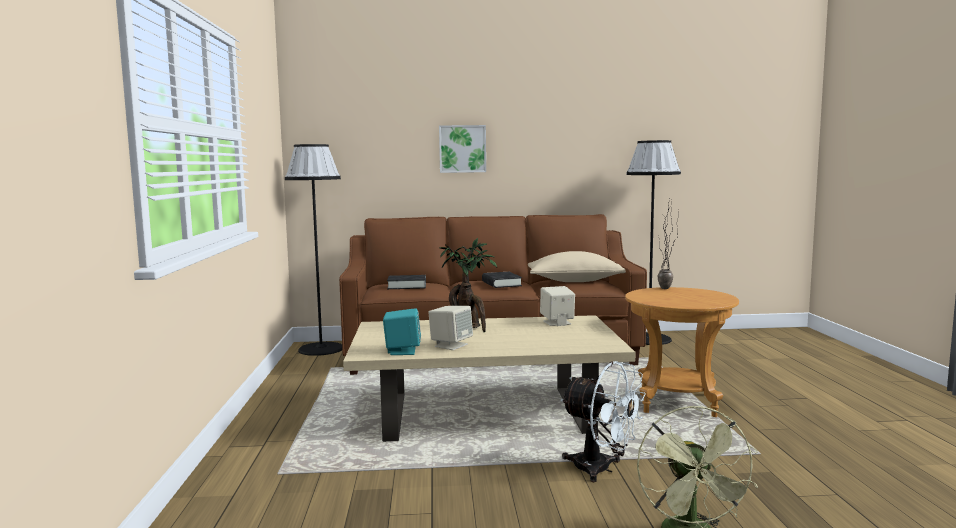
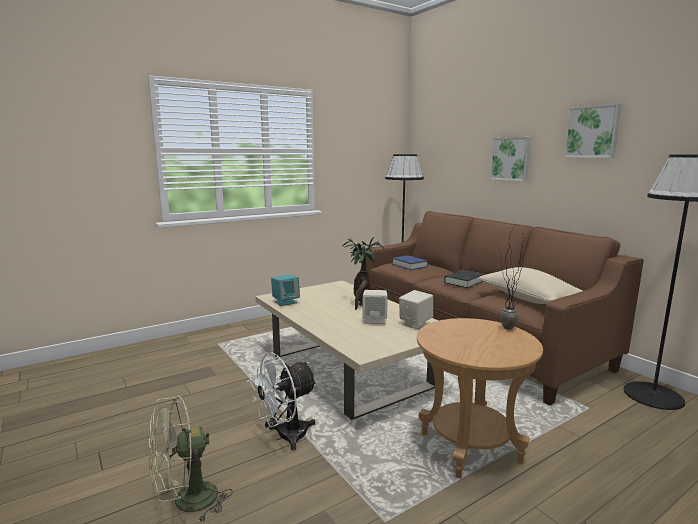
camera: 60 degrees right, 5 degrees up
black book [387,275,426,289] -> blue book [392,255,428,270]
beige speaker [429,306,473,350] -> beige speaker moved to [362,290,388,324]
white fan [561,361,646,482] -> white fan turned 45 degrees clockwise [247,352,317,451]
none -> picture [563,104,622,158]

